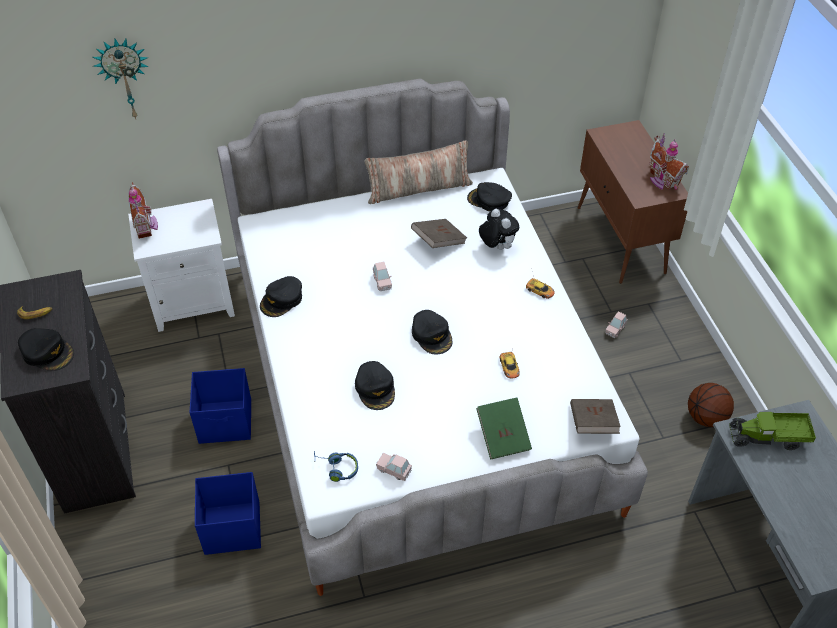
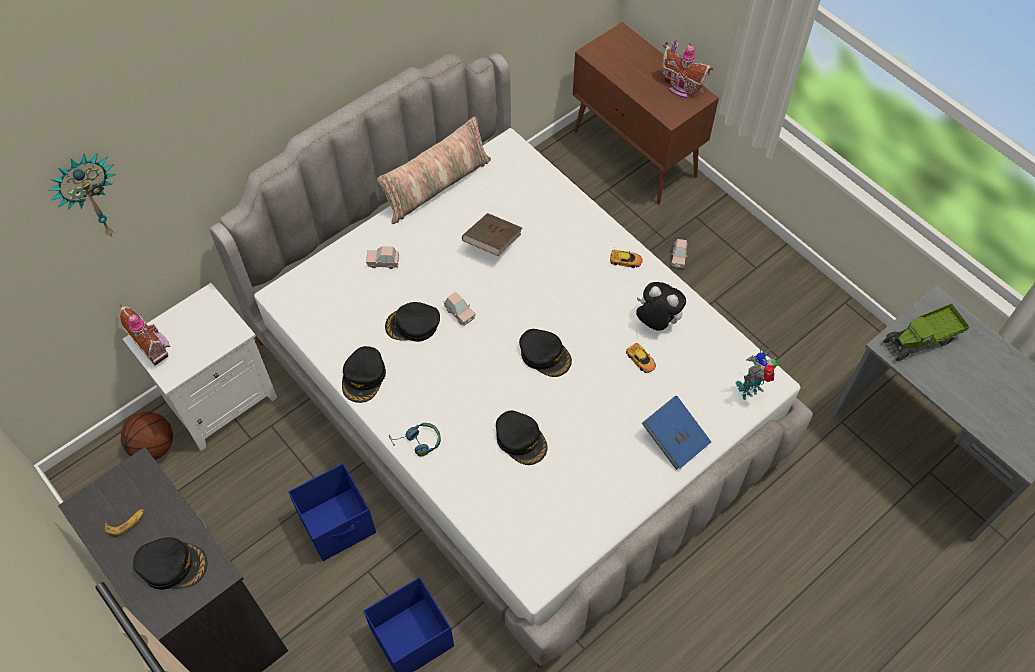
camera: 25 degrees left, 10 degrees up
blue headphones [314,451,358,482] -> blue headphones moved to [389,423,441,456]
pink toy car [376,453,412,481] -> pink toy car moved to [366,246,399,269]
black cap [467,182,512,211] -> black cap moved to [385,302,440,342]
green book [476,397,532,460] -> blue book [642,396,711,470]
plush toy [479,209,519,250] -> plush toy moved to [636,282,686,331]
brown book [570,399,621,434] -> toy robot [736,348,779,400]
basketball [688,383,734,427] -> basketball moved to [121,412,173,460]

